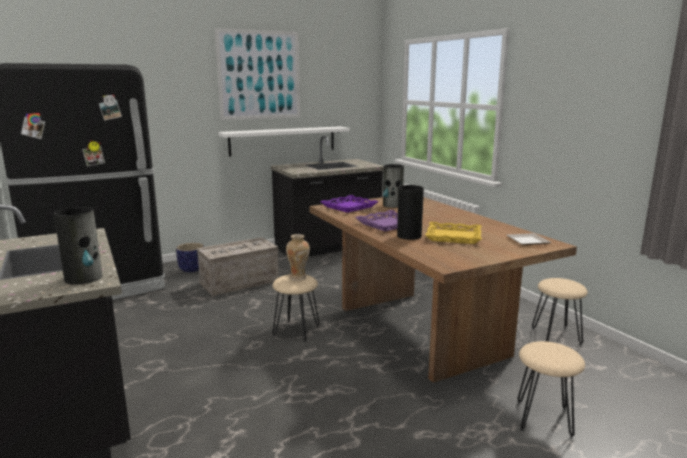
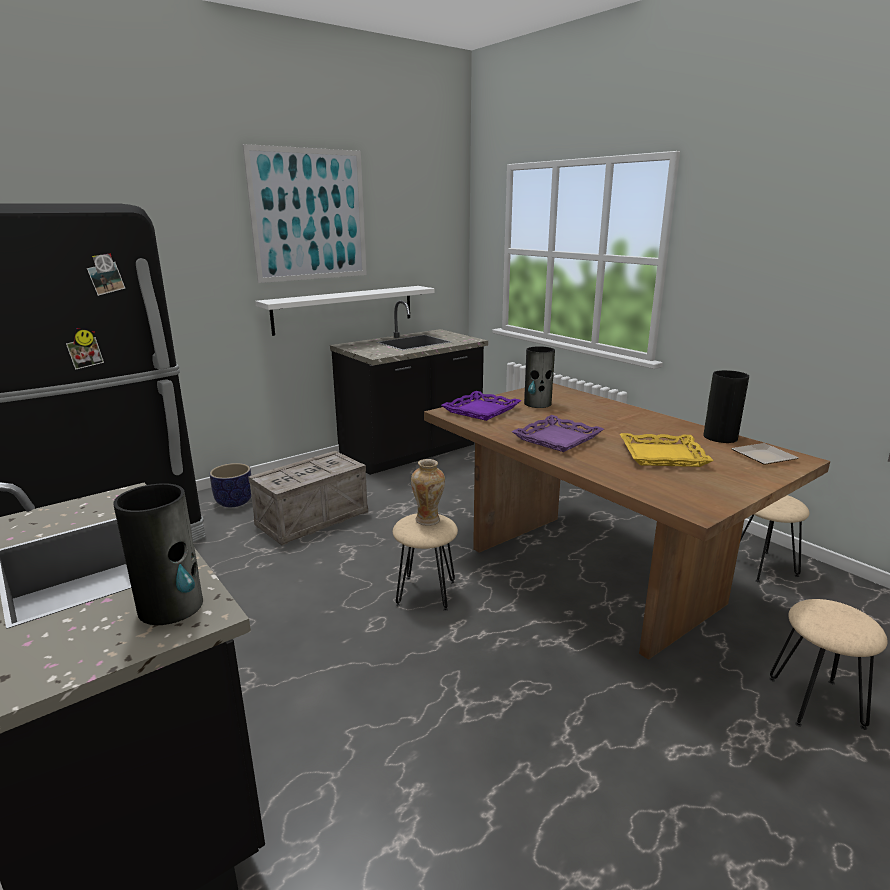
camera: 10 degrees left, 5 degrees up
vase [397,185,424,240] -> vase moved to [704,370,749,443]

